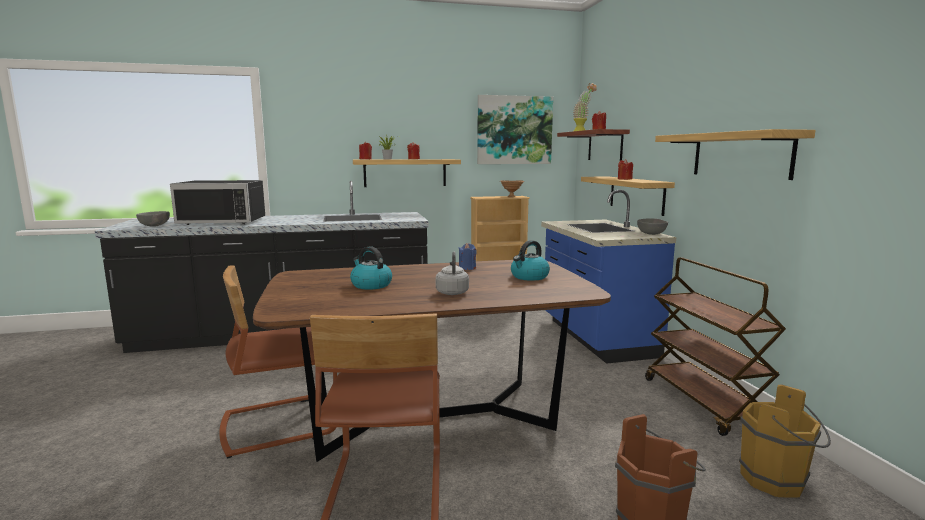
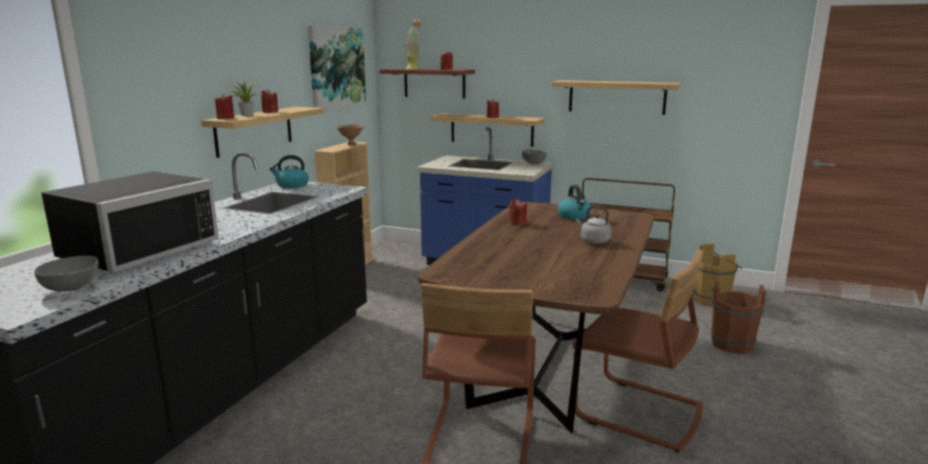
camera: 55 degrees left, 5 degrees up
kettle [350,246,392,290] -> kettle moved to [269,155,309,188]
blue candle [459,243,476,270] -> red candle [509,199,527,225]

